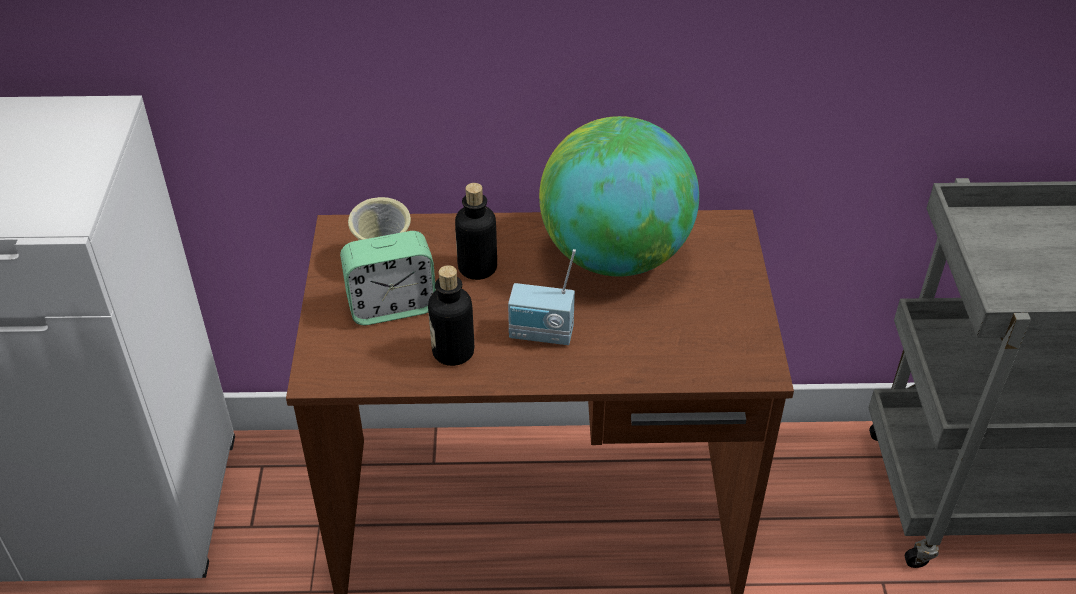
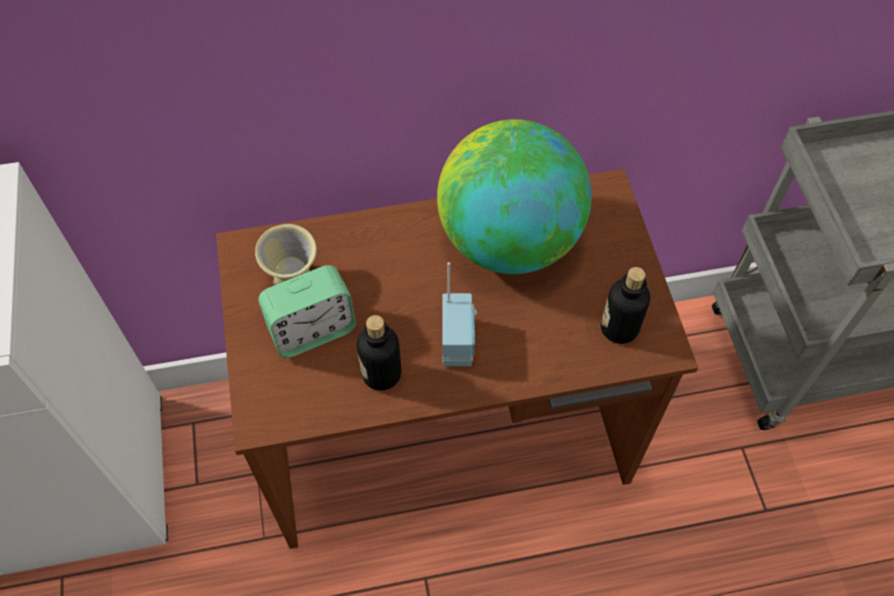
camera: 10 degrees left, 15 degrees up
bottle [455,183,497,280] -> bottle moved to [601,267,650,344]
radio [508,249,576,345] -> radio turned 90 degrees counterclockwise [442,262,477,366]

